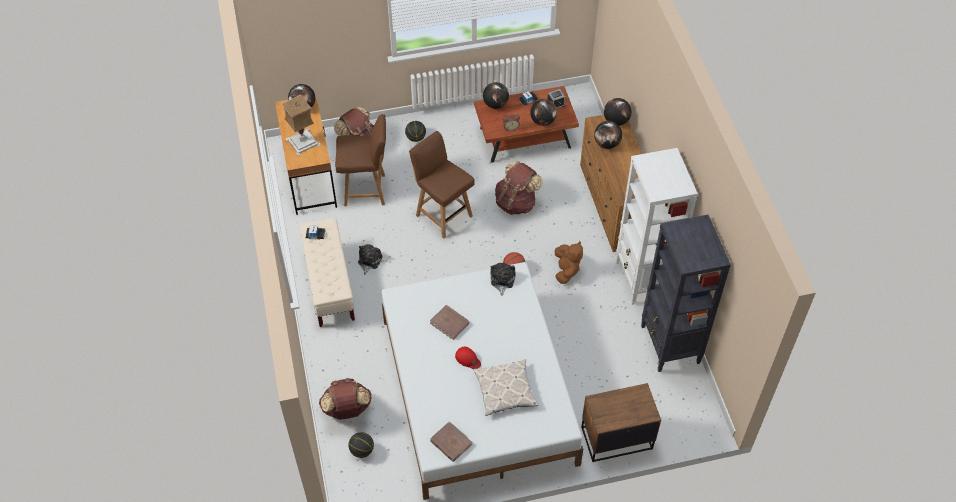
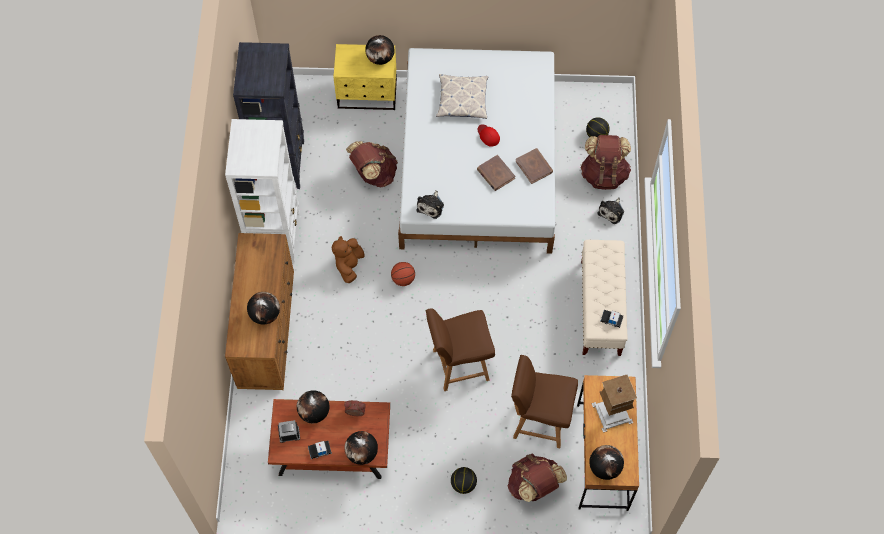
camera: 165 degrees left, 10 degrees up
plush toy [358,244,382,275] -> plush toy moved to [597,197,624,224]
brown chair [409,131,475,239] -> brown chair turned 105 degrees clockwise [426,309,495,391]
brown book [430,421,472,462] -> brown book moved to [516,148,553,184]
brown backpack [495,161,543,215] -> brown backpack moved to [346,141,398,187]
brown nightstand [581,383,661,462] -> yellow nightstand [333,44,397,110]
globe [604,98,632,126] -> globe moved to [365,35,394,65]

